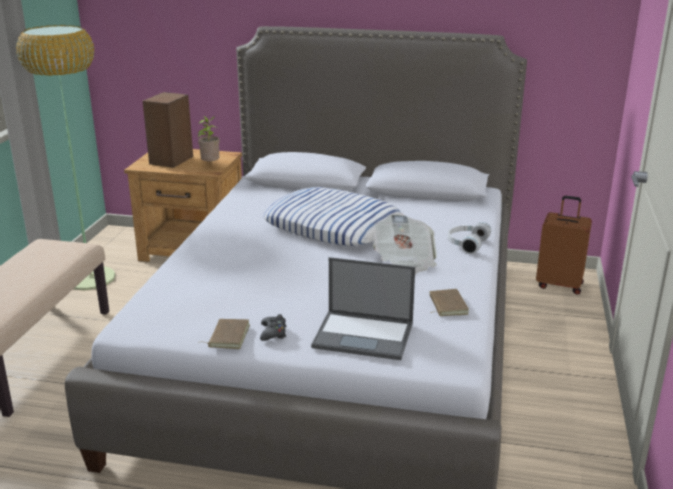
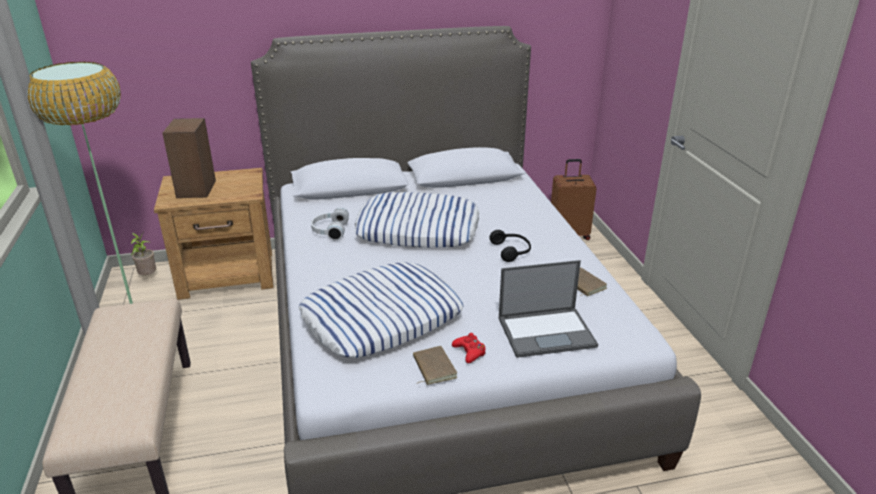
camera: 25 degrees left, 5 degrees up
potted plant [197,116,220,162] -> potted plant moved to [131,232,156,275]
black game controller [260,314,287,341] -> red game controller [452,333,486,363]
newspaper [373,213,437,275] -> black headphones [489,230,531,262]
white headphones [447,222,491,254] -> white headphones moved to [311,208,349,241]
none -> pillow [298,262,464,358]

